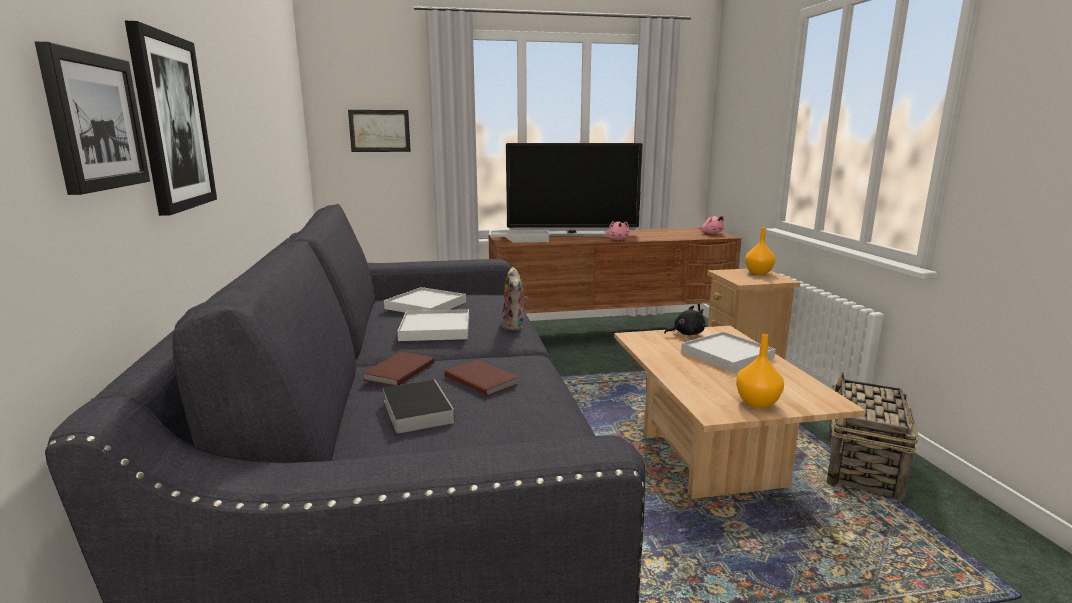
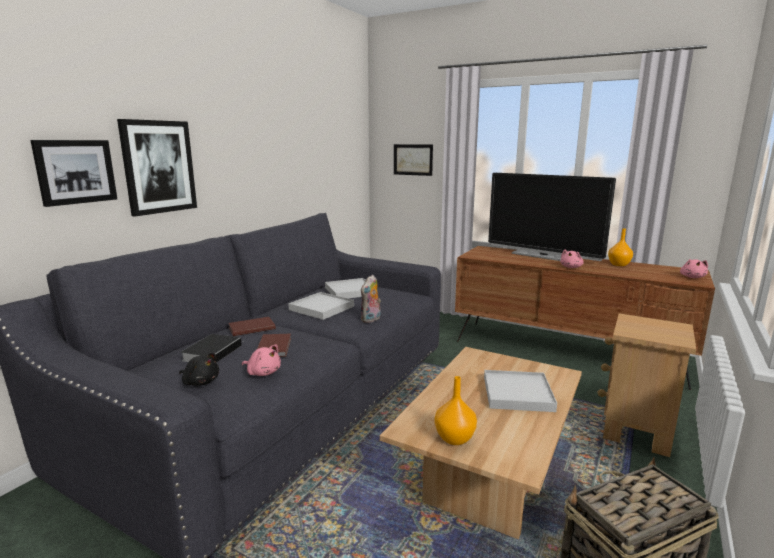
camera: 40 degrees right, 0 degrees up
white tray [489,230,550,243] -> none
black plush toy [664,306,705,335] -> black plush toy moved to [179,353,219,386]
orange vase [745,227,776,275] -> orange vase moved to [608,228,633,266]
none -> pink plush toy [242,345,281,376]

